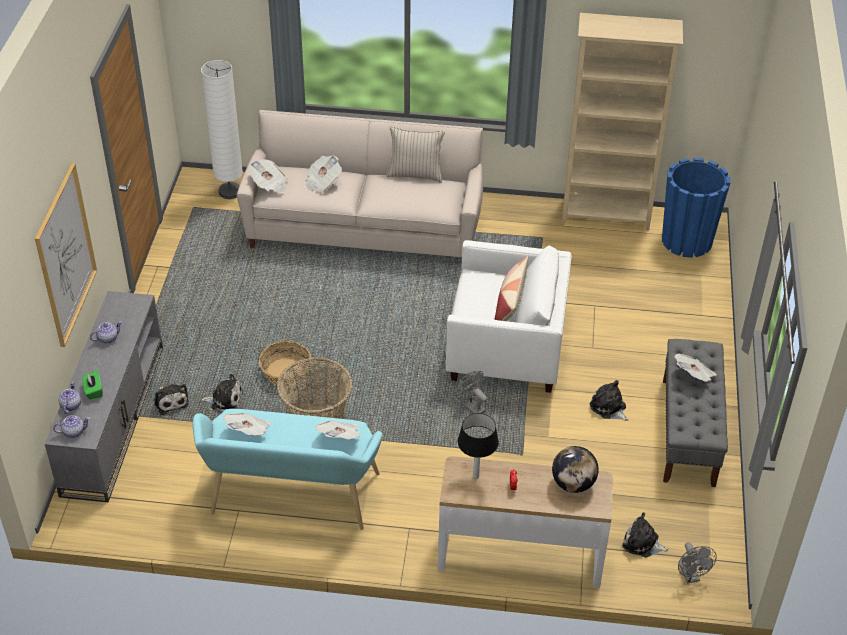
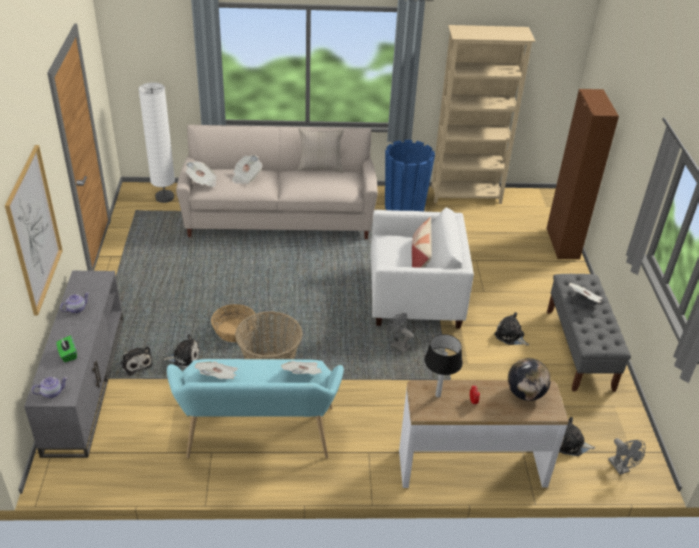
camera: 10 degrees left, 5 degrees down
teapot [59,382,81,414] -> none
blue planter [662,158,730,258] -> blue planter moved to [385,140,435,211]
none -> brown cabinet [546,89,619,259]

